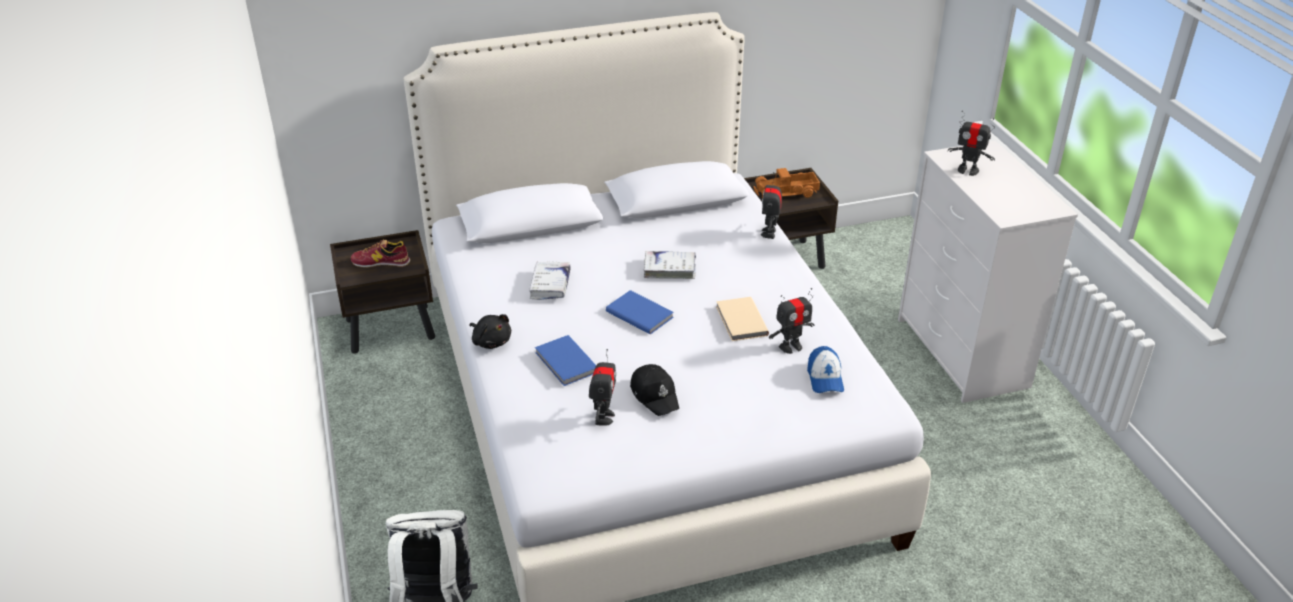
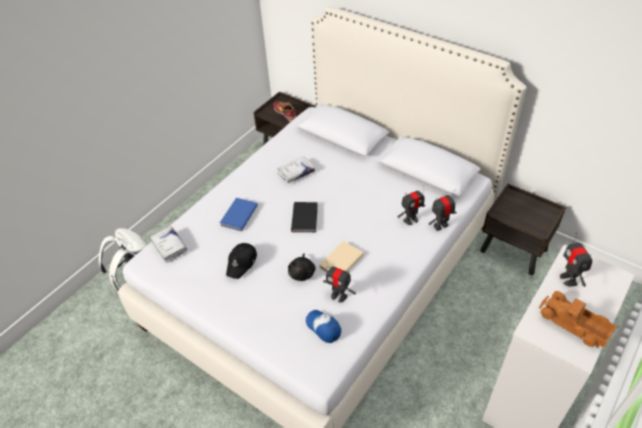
camera: 55 degrees right, 10 degrees up
black plush toy [469,314,511,349] -> black plush toy moved to [288,254,316,281]
toy robot [589,349,616,426] -> toy robot moved to [397,186,425,225]
blue book [606,290,674,334] -> black book [291,202,318,232]
white book [643,251,696,279] -> white book moved to [150,226,188,263]
toy truck [753,168,820,198] -> toy truck moved to [539,291,617,348]
cap [807,346,844,393] -> cap turned 90 degrees clockwise [306,310,341,343]

